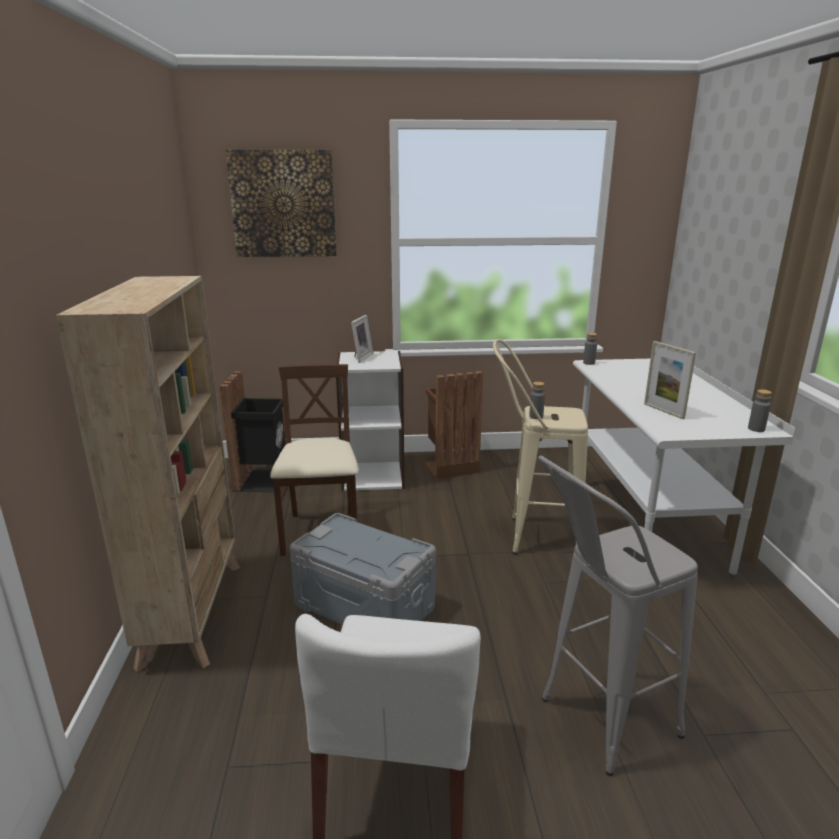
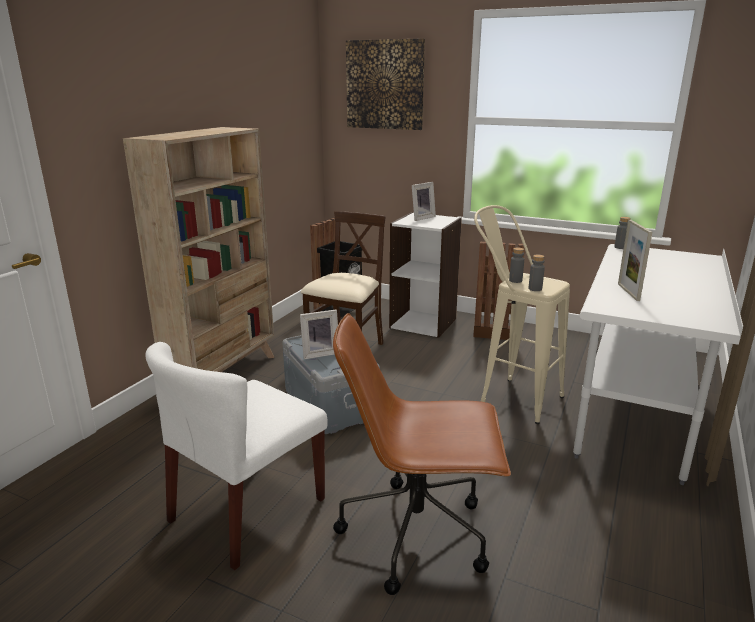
camera: 30 degrees right, 0 degrees up
grey stool [538,456,698,776] -> brown office chair [333,313,511,595]
grey bottle [748,389,772,432] -> grey bottle moved to [528,255,545,291]
none -> picture frame [300,310,338,359]

